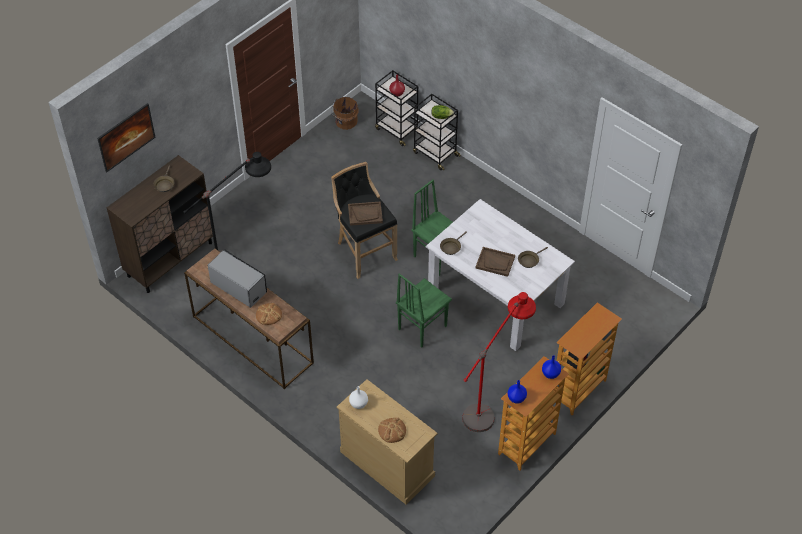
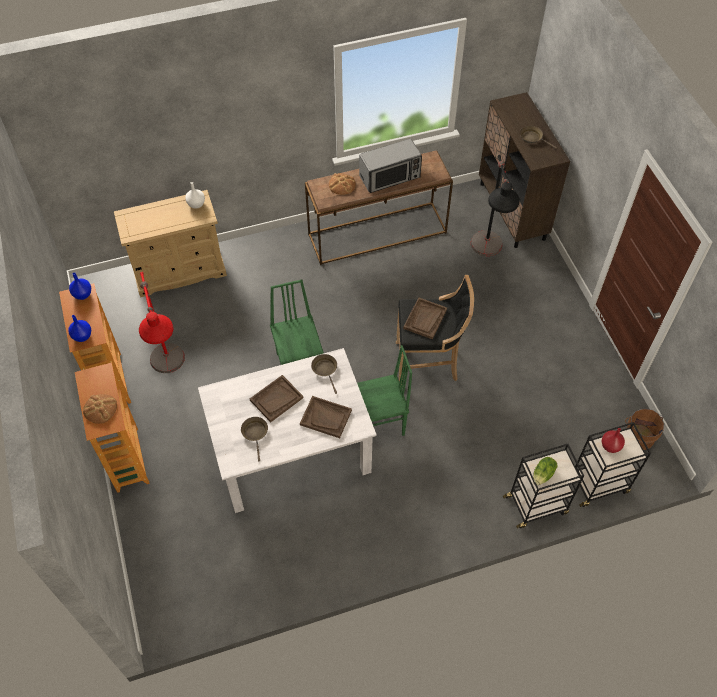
camera: 120 degrees right, 5 degrees up
picture [97,103,156,172] -> none
bread [378,417,406,443] -> bread moved to [83,394,117,424]
none -> brown tray [300,396,352,438]

